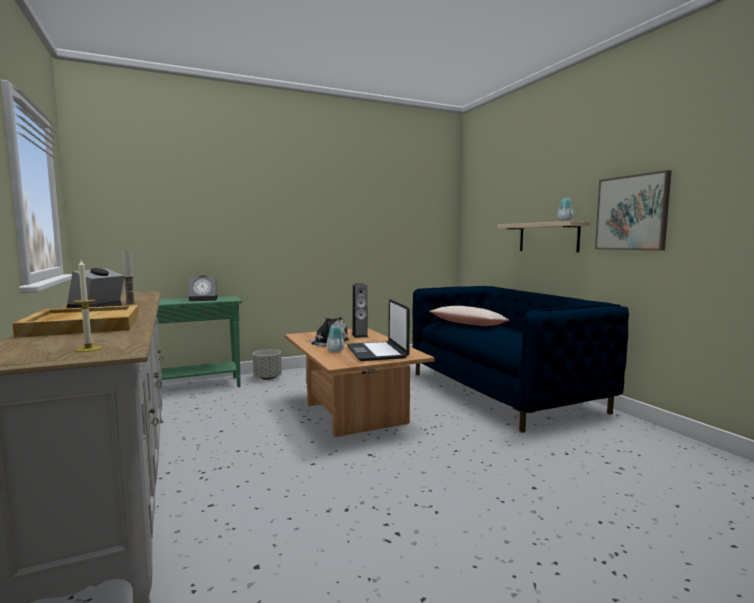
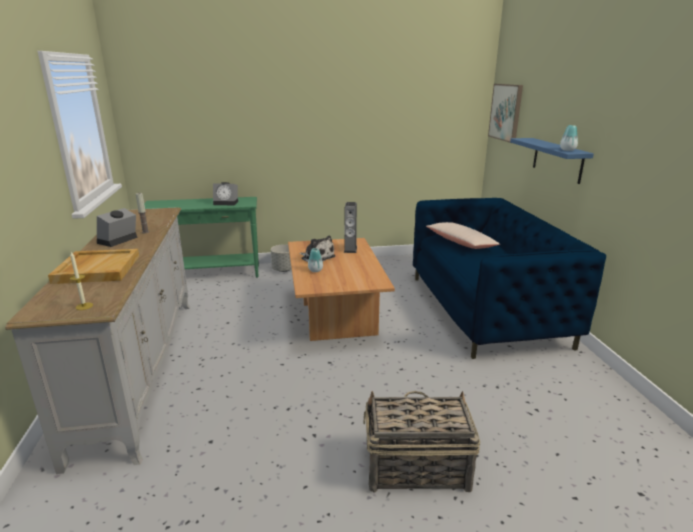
camera: 15 degrees right, 15 degrees up
laptop [347,299,410,361] -> none
beige shelf [497,221,590,253] -> blue shelf [510,138,594,184]
picture [595,170,671,250] -> picture moved to [488,84,523,143]
none -> basket [363,391,481,493]

